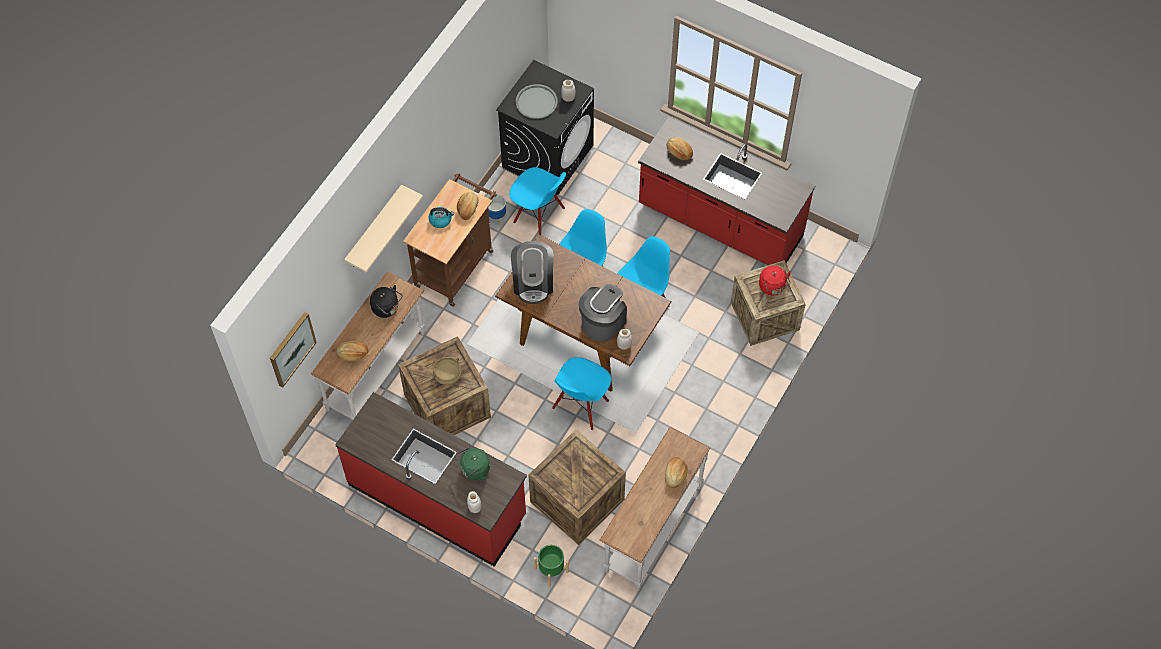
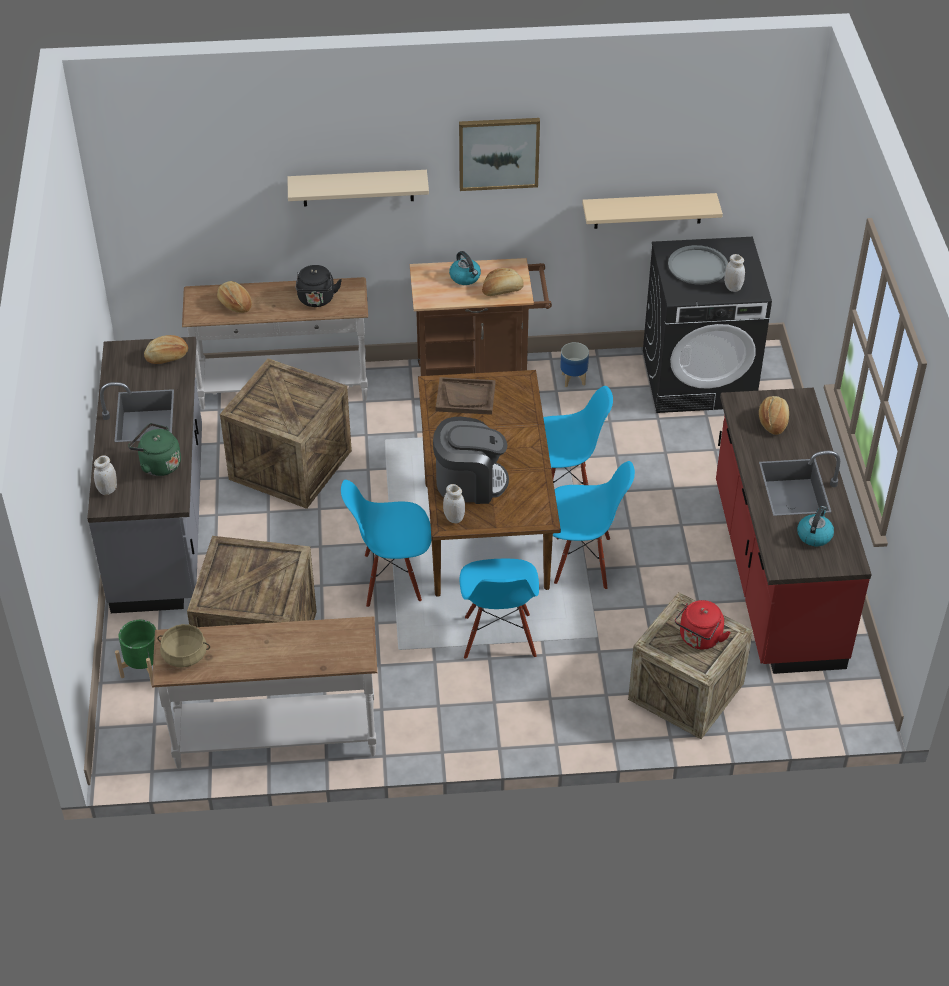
camera: 55 degrees right, 15 degrees down
picture [270,312,317,388] -> picture moved to [459,118,540,191]
red counter [335,392,527,567] -> grey counter [87,337,202,613]
beige cooking pot [433,357,461,385] -> beige cooking pot moved to [157,624,210,667]
blue chair [509,167,566,235] -> blue chair moved to [460,559,539,659]
coffee machine [511,241,554,304] -> brown tray [436,377,495,415]
bread [665,457,688,488] -> bread moved to [144,335,188,364]
none -> beige shelf [582,193,723,229]
none -> kettle [797,506,834,546]

